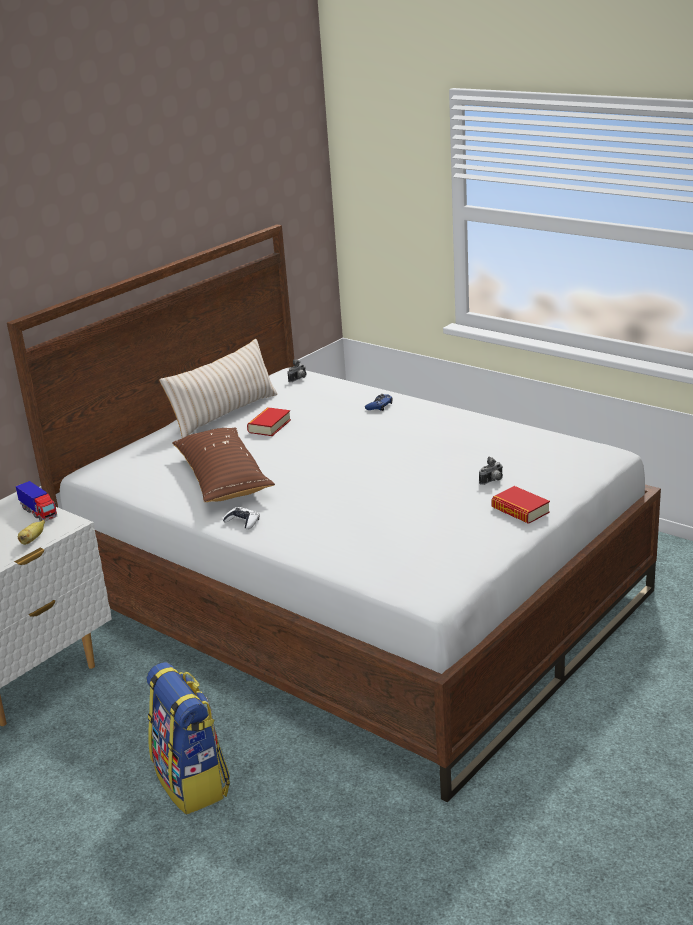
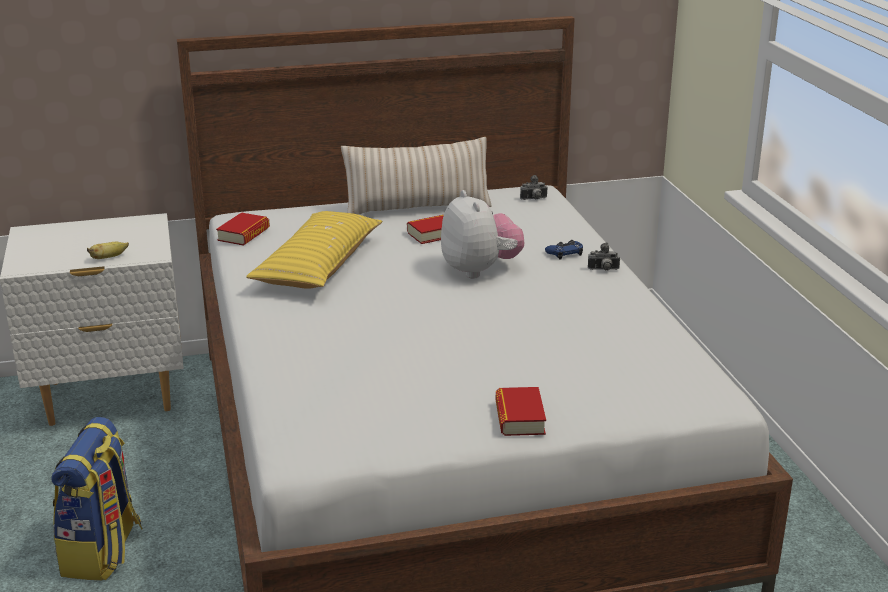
camera: 35 degrees right, 0 degrees up
toy truck [15,481,57,521] -> none
brown pillow [172,428,275,502] -> yellow pillow [246,211,383,289]
white game controller [223,507,260,530] -> none
camera [479,457,503,485] -> camera moved to [588,243,620,270]
none -> book [216,212,270,246]
none -> plush toy [441,190,524,279]

